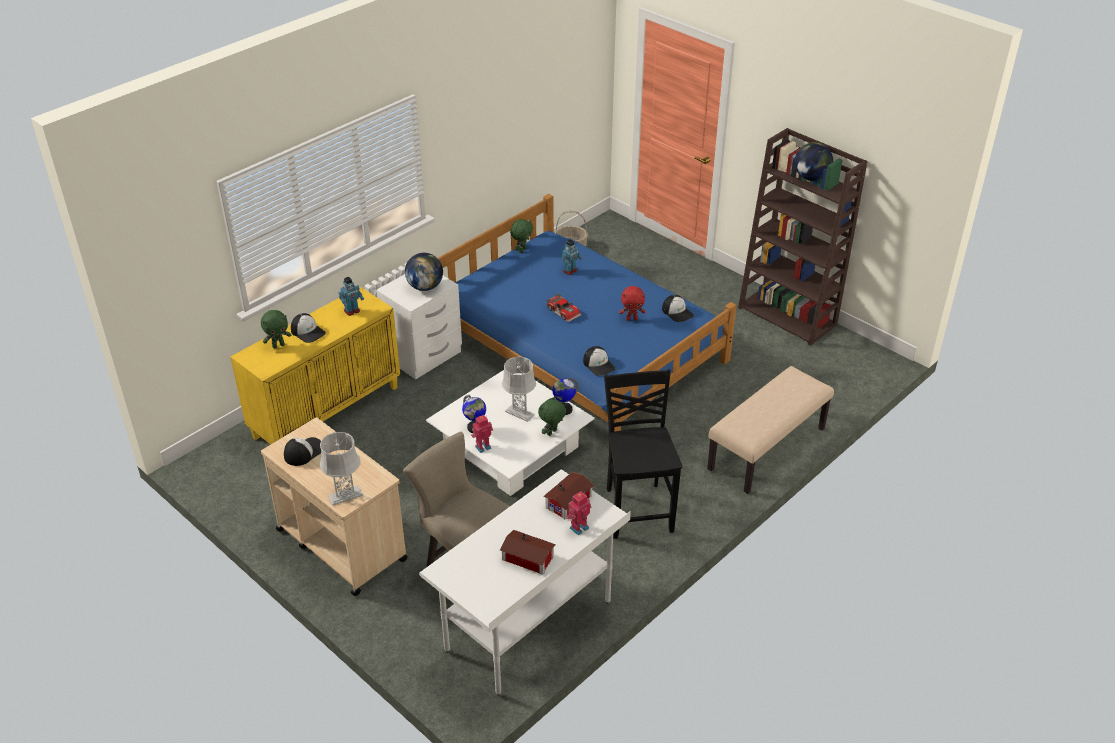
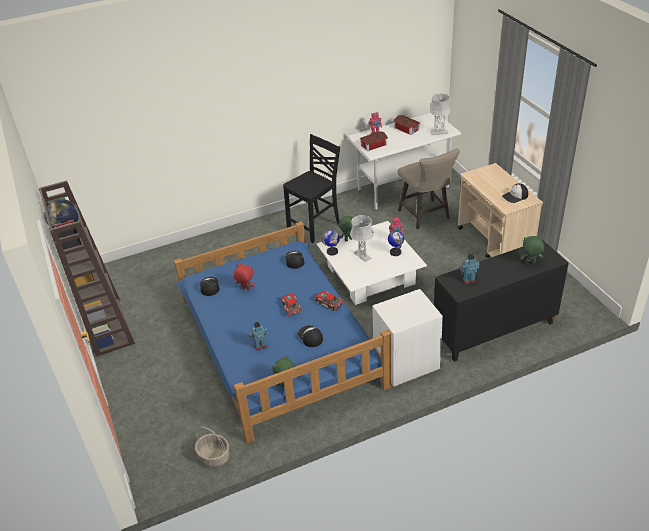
camera: 155 degrees left, 0 degrees up
yellow cabinet [230,287,400,445] -> black cabinet [434,240,569,361]
cap [291,313,326,343] -> cap moved to [298,325,323,347]
grey table lamp [320,432,363,506] -> grey table lamp moved to [429,93,451,135]
globe [405,253,443,291] -> none
black chair [604,369,682,539] -> black chair turned 150 degrees counterclockwise [283,134,340,243]
beige bench [707,366,834,494] -> none
none -> toy car [314,291,344,311]

